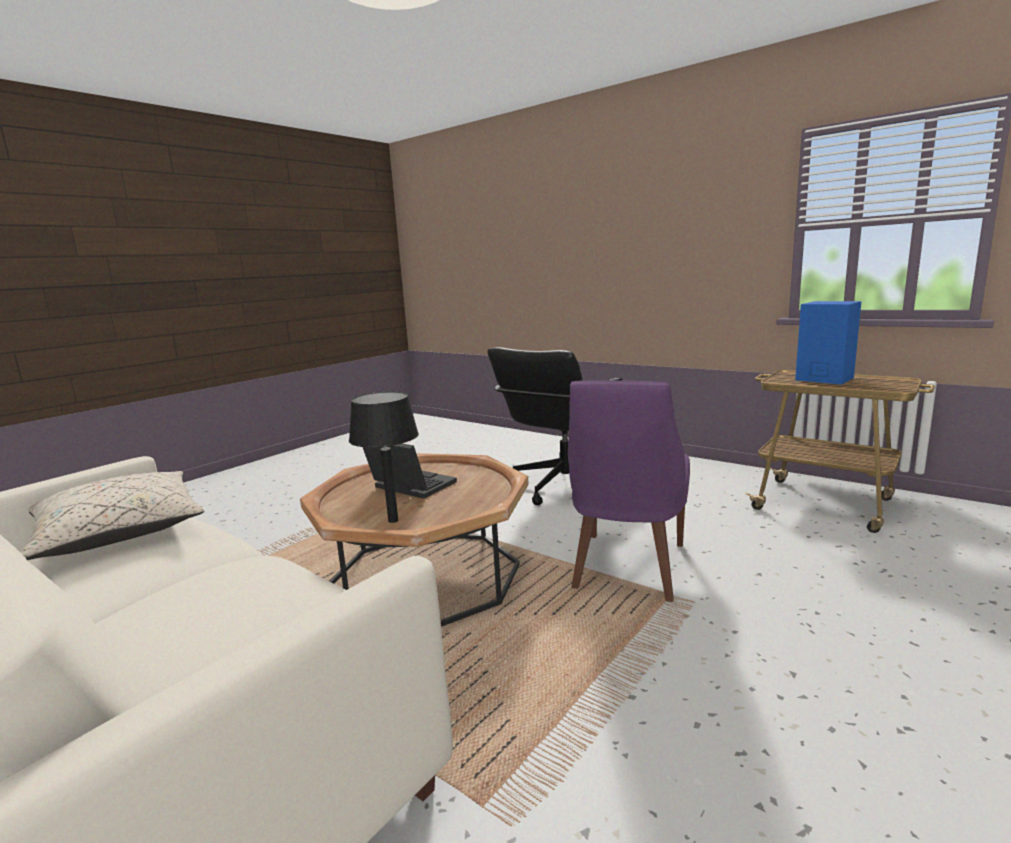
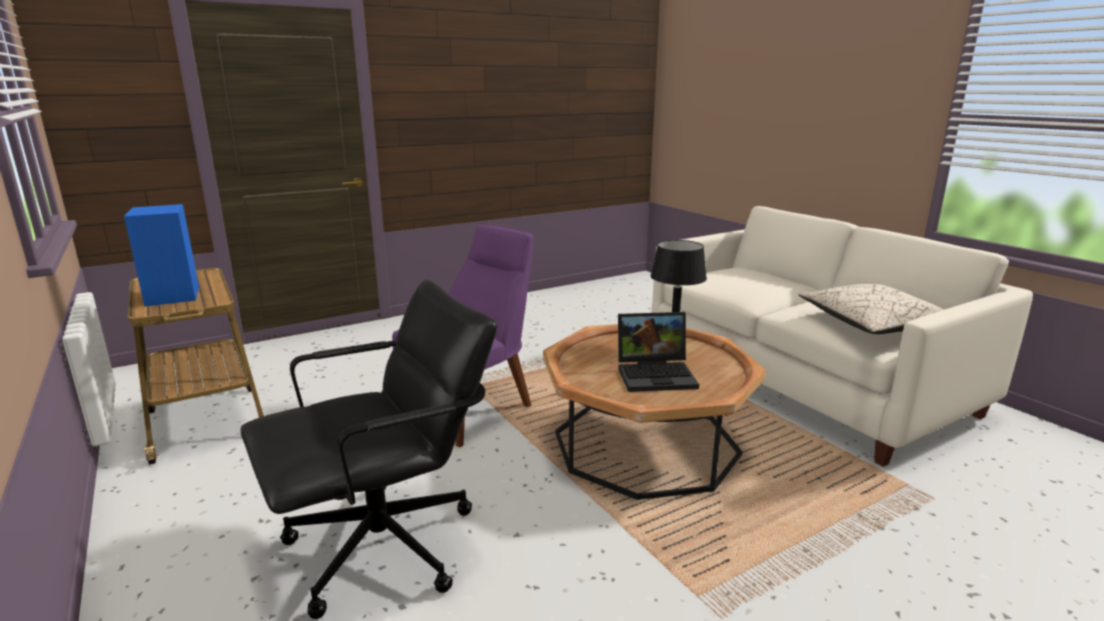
camera: 160 degrees left, 5 degrees up
laptop [363,444,457,499] -> laptop turned 60 degrees counterclockwise [618,312,699,392]

